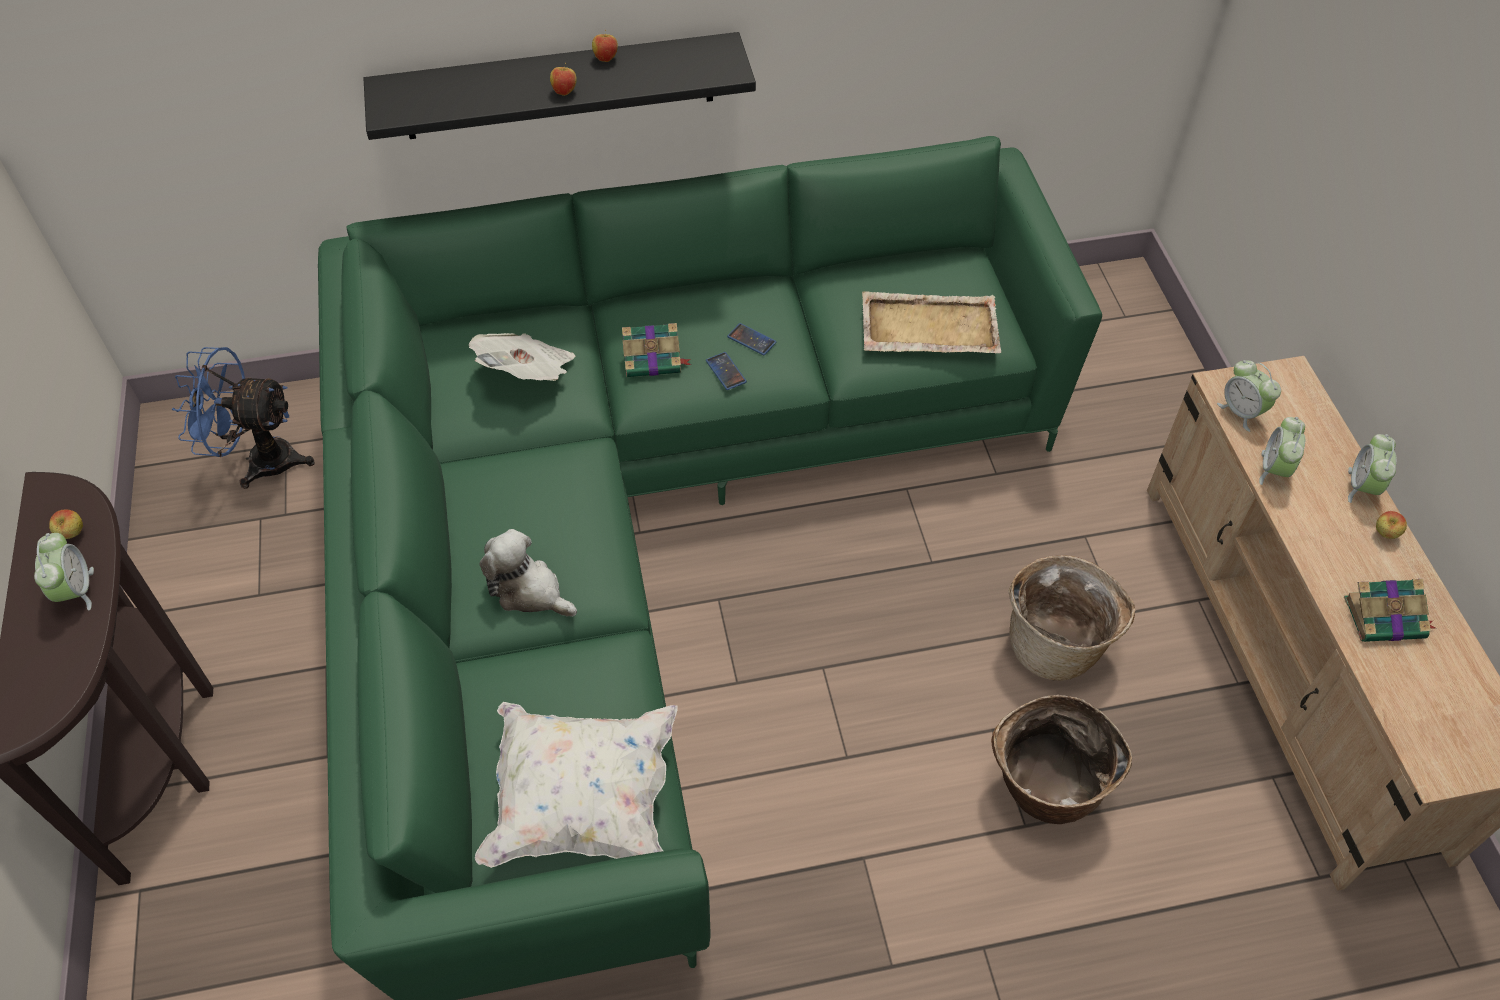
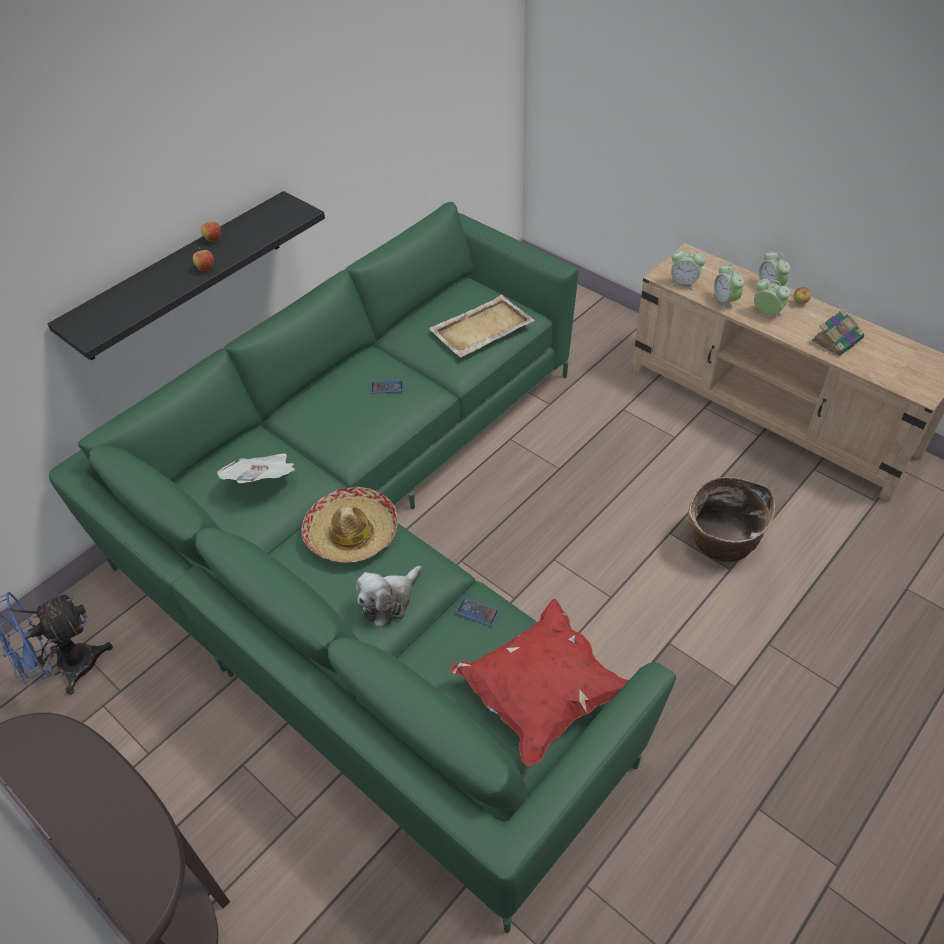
camera: 35 degrees left, 5 degrees down
alarm clock [34,533,94,610] -> alarm clock moved to [754,279,790,316]
apple [49,509,83,539] -> none
white pillow [475,702,678,868] -> red pillow [450,599,629,766]
plush toy [480,529,577,617] -> plush toy turned 45 degrees counterclockwise [356,566,422,628]
book [622,323,691,377] -> none
phone [706,352,747,390] -> phone moved to [455,598,500,627]
basket [1008,555,1135,681] -> none
none -> hat [301,487,398,563]

